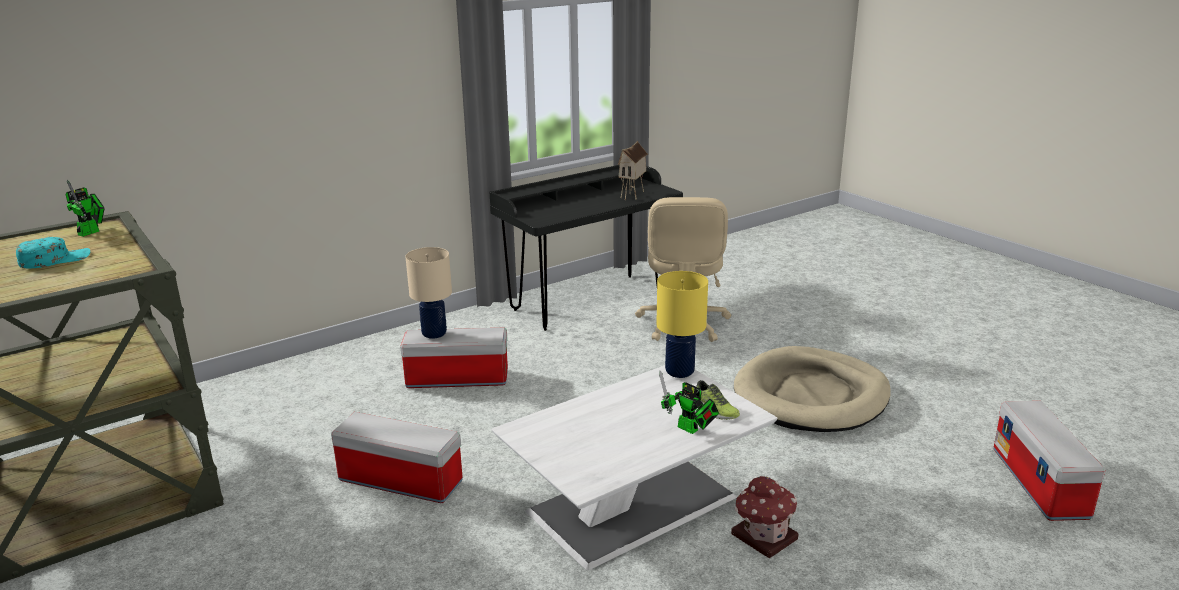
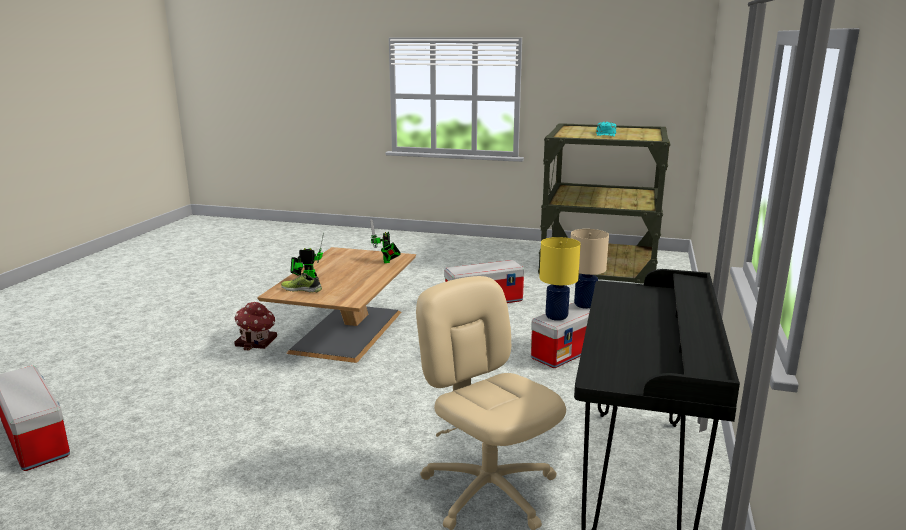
camera: 140 degrees right, 5 degrees down
toy robot [65,179,105,237] -> toy robot moved to [370,219,401,263]
white coffee table [491,365,778,571] -> brown coffee table [257,247,416,363]
toy house [618,141,648,200] -> none
yellow table lamp [656,271,708,378] -> yellow table lamp moved to [539,237,581,321]
beige dog bed [734,346,891,432] -> none

